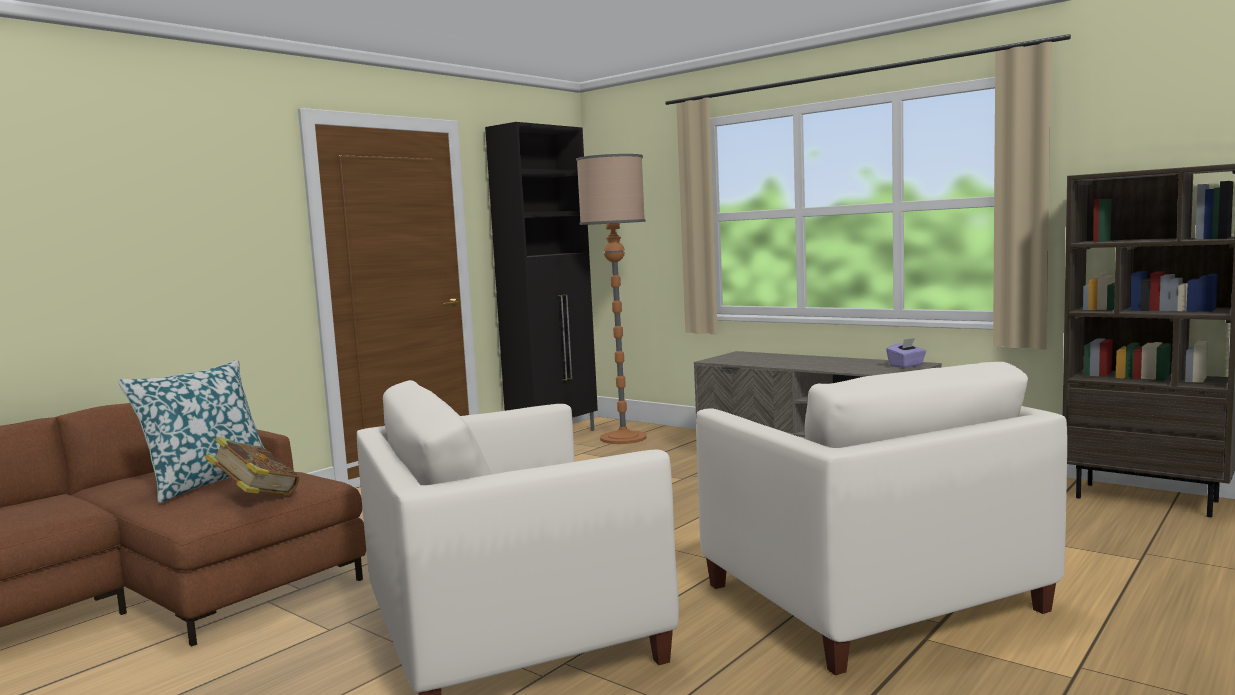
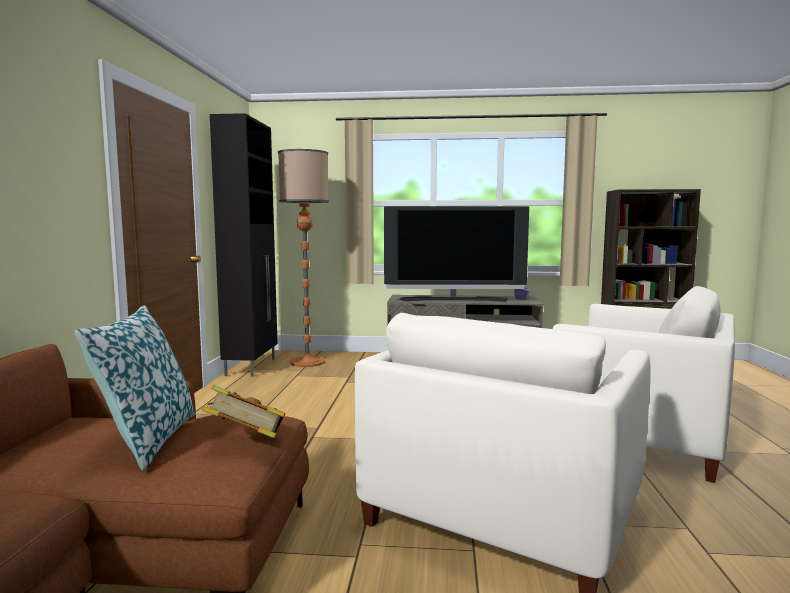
camera: 35 degrees left, 0 degrees up
none -> television [384,206,529,302]

